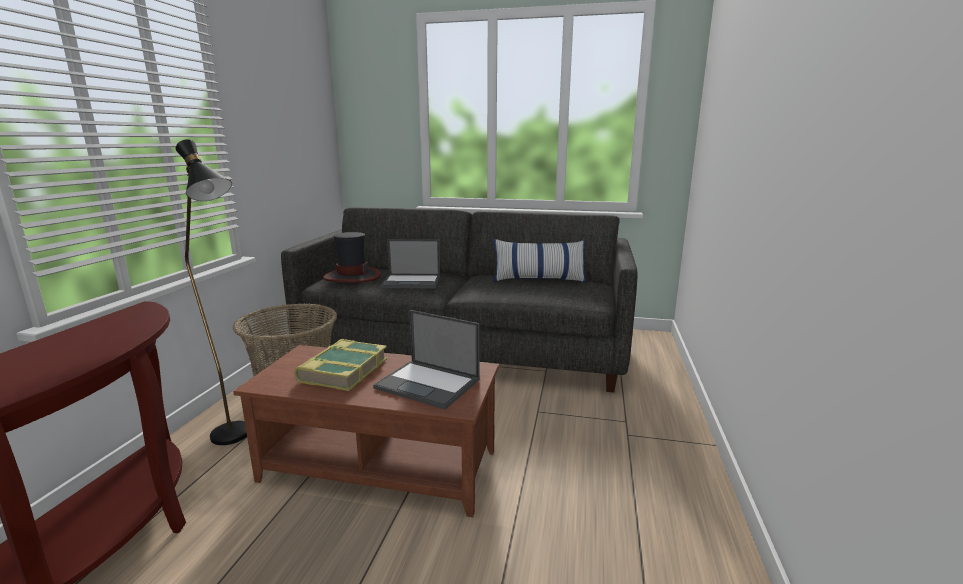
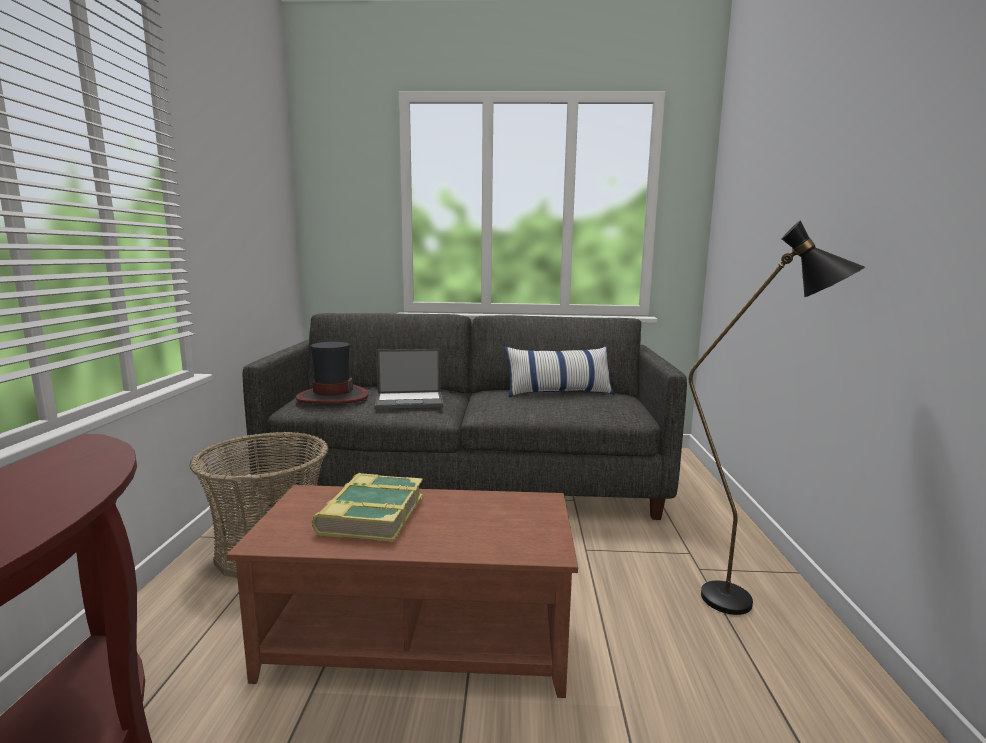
camera: 10 degrees left, 5 degrees down
black floor lamp [176,139,247,445] -> black floor lamp moved to [689,220,865,615]
laptop [373,310,479,410] -> none

